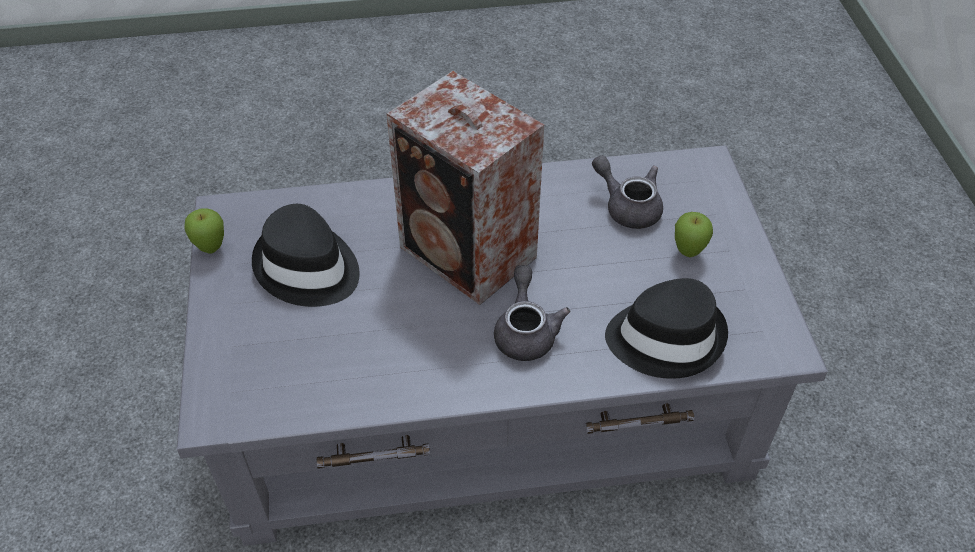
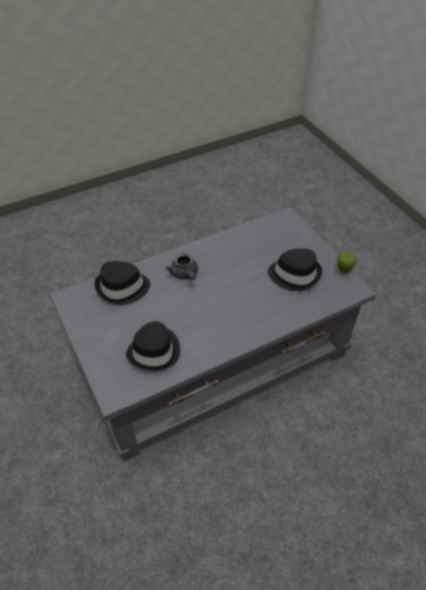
camera: 160 degrees right, 0 degrees up
speaker [387,71,544,305] -> none
grey teapot [592,155,663,229] -> black hat [126,321,180,371]
apple [675,212,713,257] -> none

